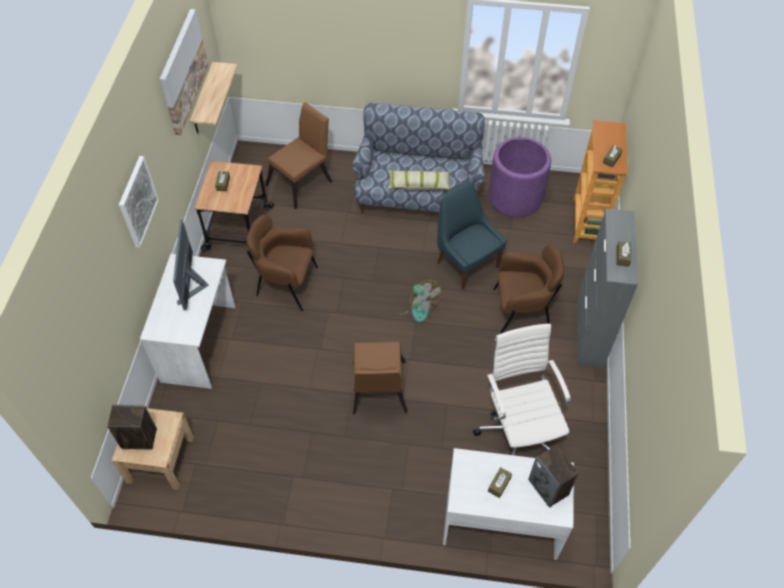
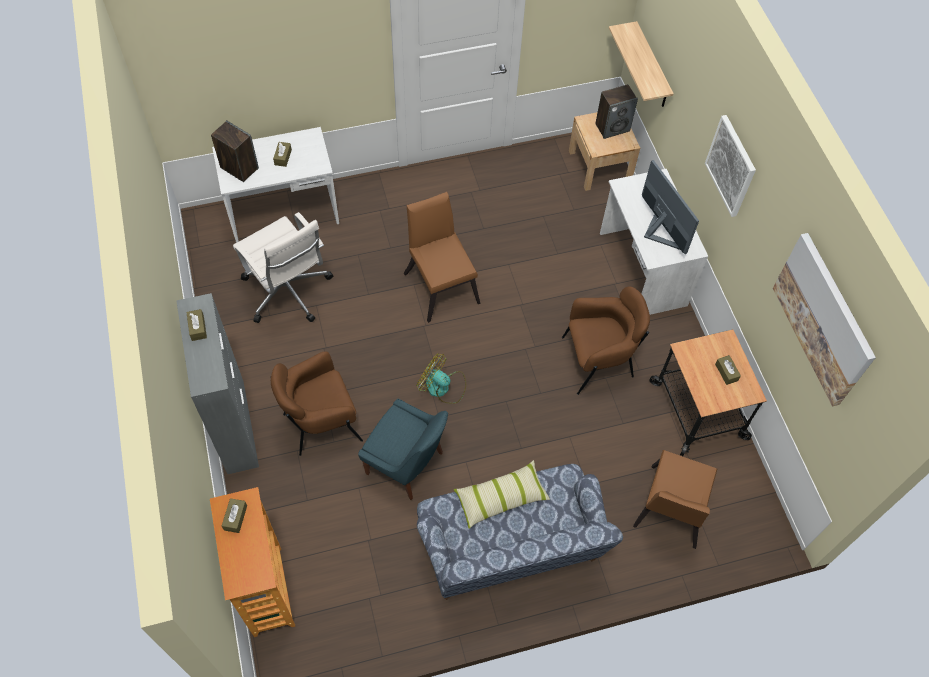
camera: 155 degrees right, 5 degrees up
shelf [190,62,238,133] -> shelf moved to [609,21,674,107]
purple planter [488,137,551,217] -> none

